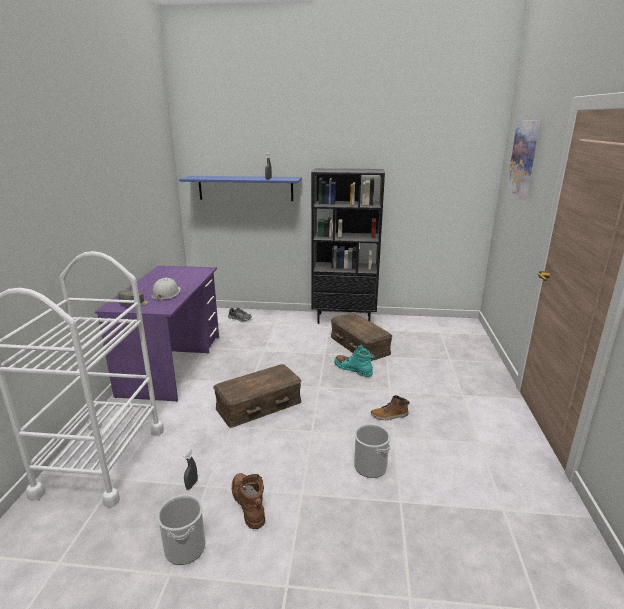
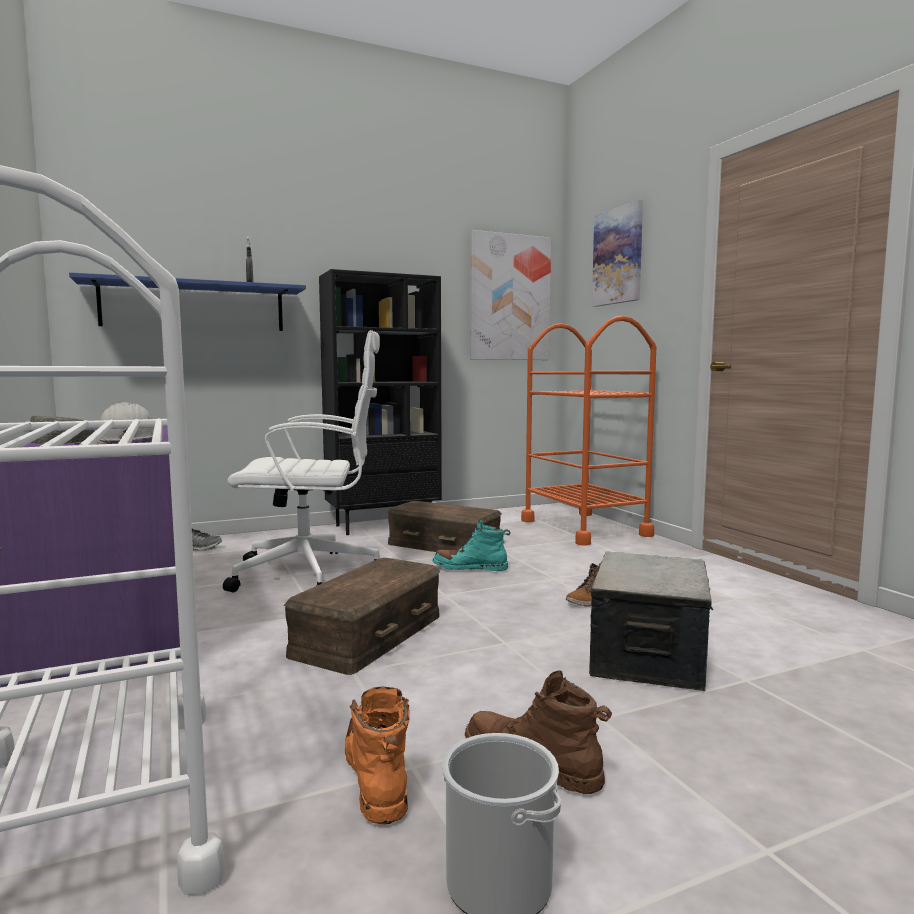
camera: 30 degrees left, 15 degrees down
grey spray bottle [183,450,198,490] -> orange boot [345,687,410,824]
bucket [354,424,391,478] -> storage box [589,552,713,691]
none -> white office chair [223,330,380,592]
none -> picture [470,230,551,360]
none -> orange cart [521,316,656,546]

